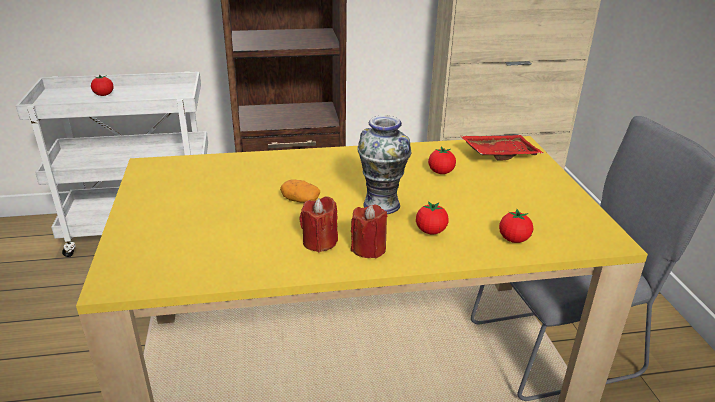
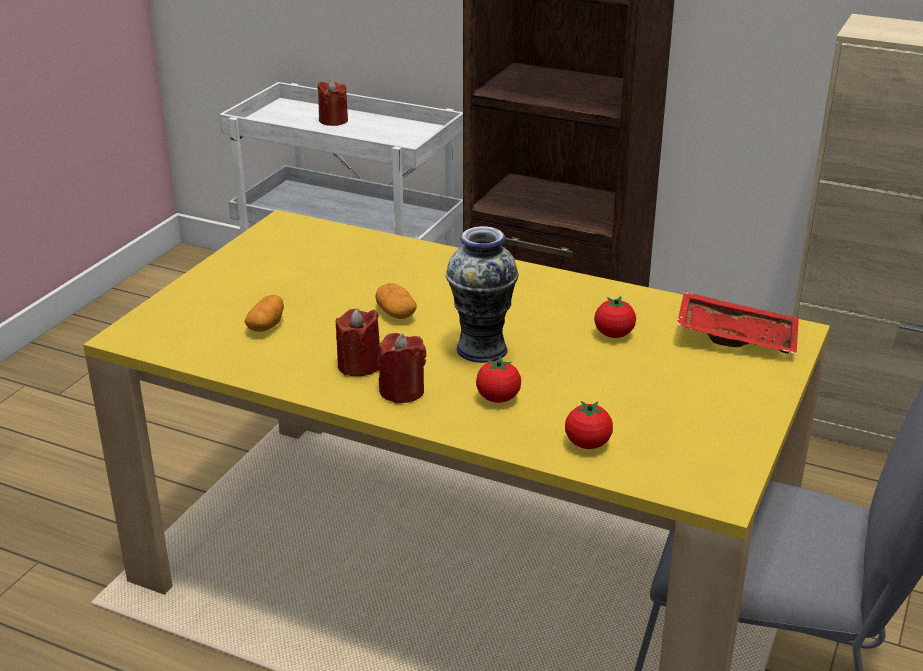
camera: 35 degrees right, 0 degrees up
tomato [91,75,114,96] -> red candle [317,80,348,126]
none -> potato [245,295,284,332]

